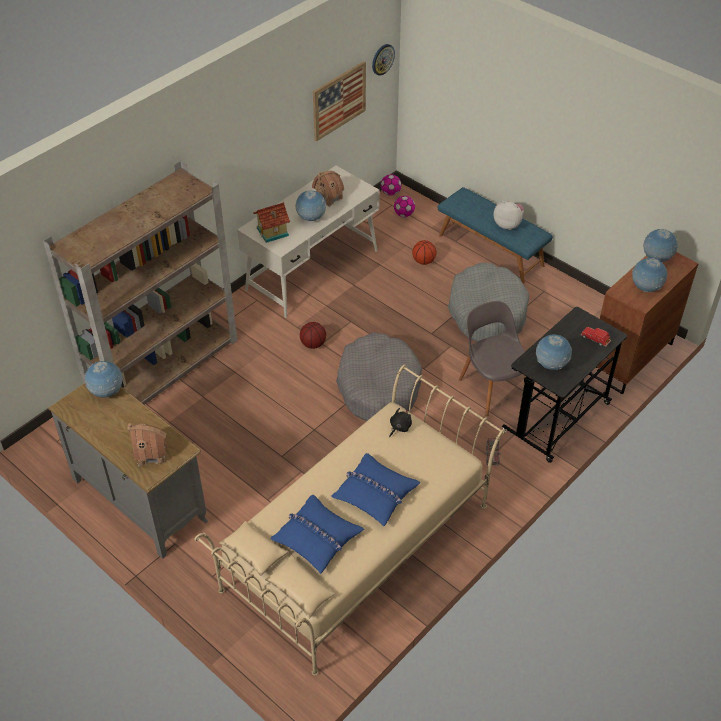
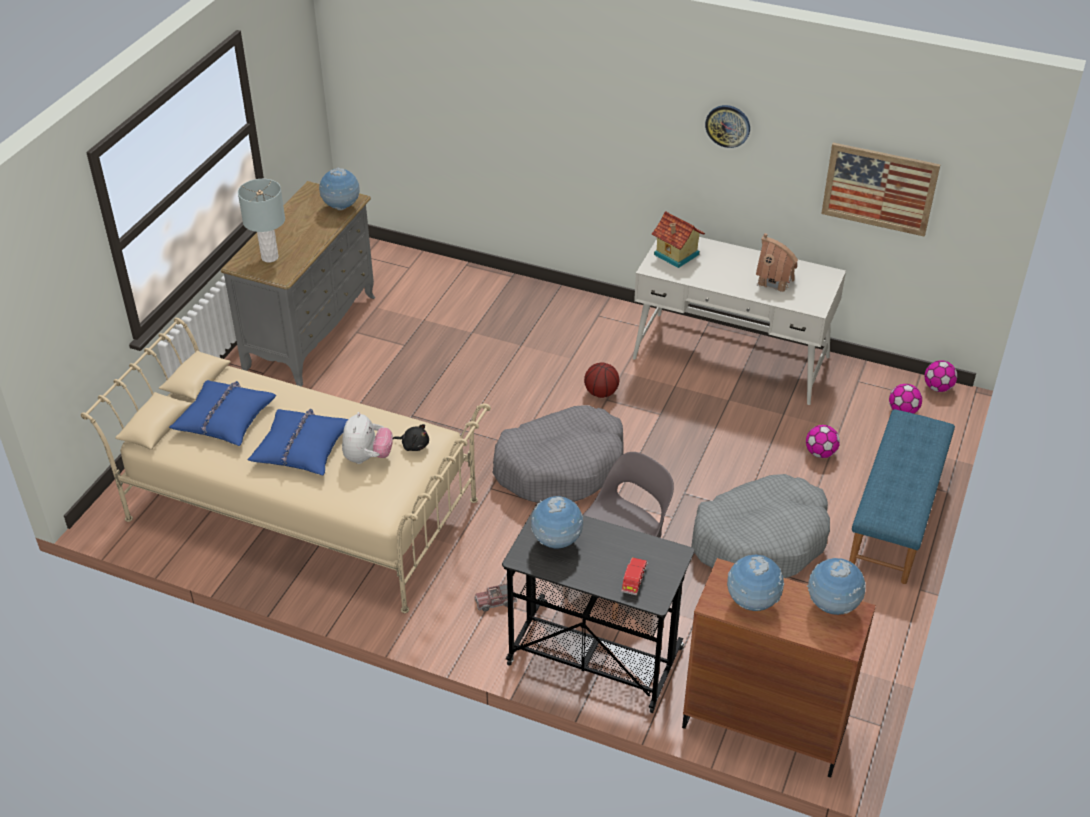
camera: 70 degrees right, 5 degrees down
brown bookcase [43,161,237,405] -> none
toy house [127,423,168,466] -> grey table lamp [238,179,285,262]
globe [296,190,326,221] -> none
wall clock [372,44,395,76] -> wall clock moved to [705,105,750,148]
basketball [412,240,437,265] -> football [806,425,840,458]
plush toy [494,201,524,230] -> plush toy moved to [342,412,393,464]

